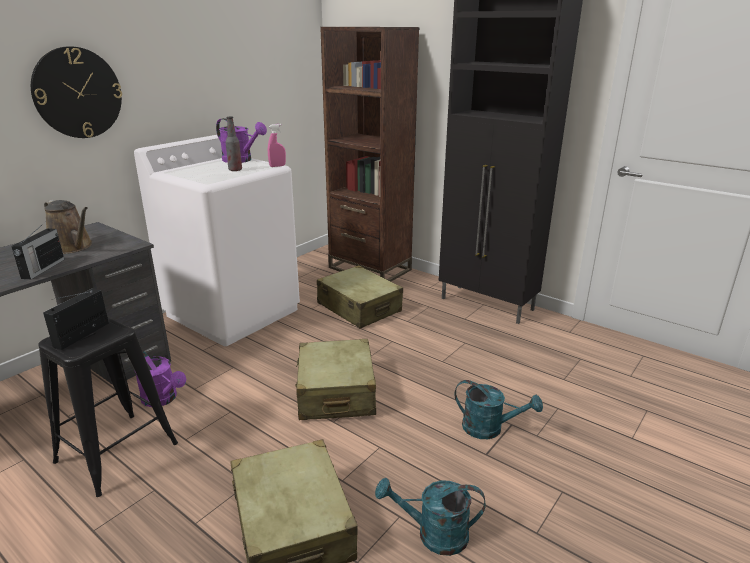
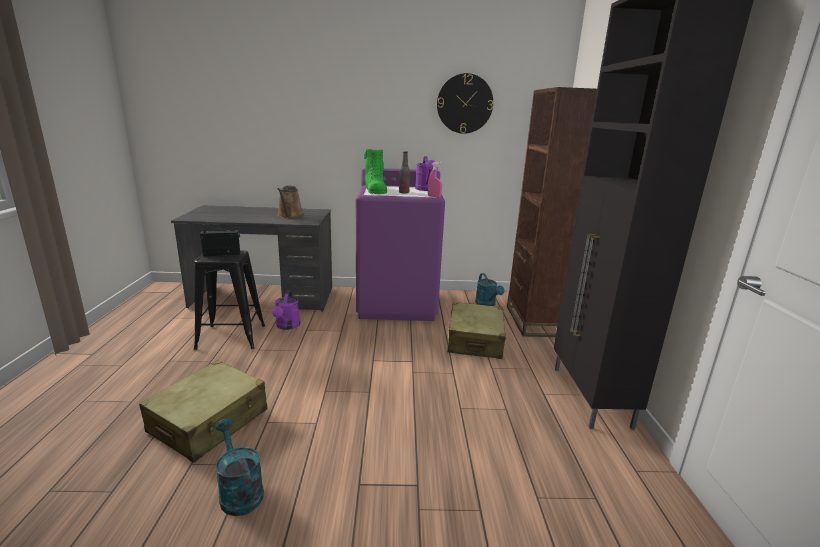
camera: 50 degrees right, 5 degrees down
radio [11,222,65,280] -> none
wall clock [31,46,122,138] -> wall clock moved to [437,73,493,134]
white washing machine [134,135,300,346] -> purple washing machine [356,168,445,321]
beige suitcase [295,339,376,420] -> none
turquoise watering can [455,380,543,439] -> turquoise watering can moved to [475,273,505,306]
none -> green boot [364,149,387,194]

